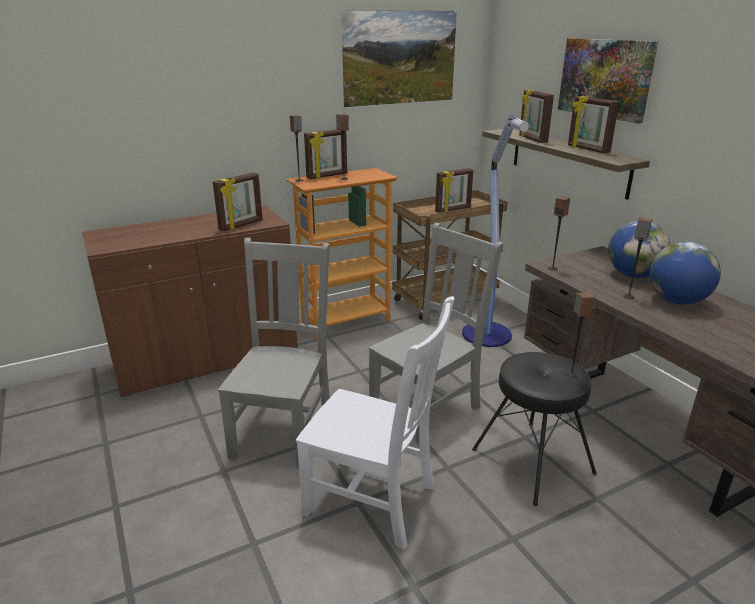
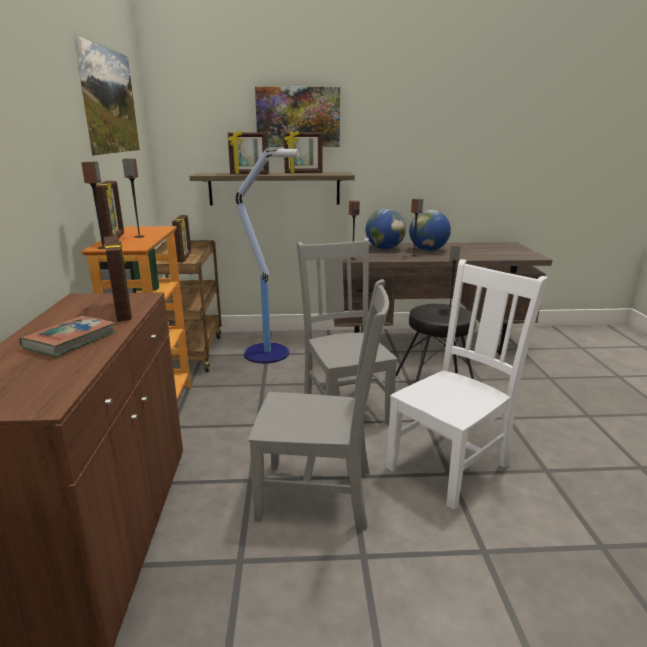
camera: 65 degrees left, 5 degrees down
grey chair [218,238,330,469] -> grey chair turned 150 degrees clockwise [249,279,389,530]
none -> book [20,316,116,357]

